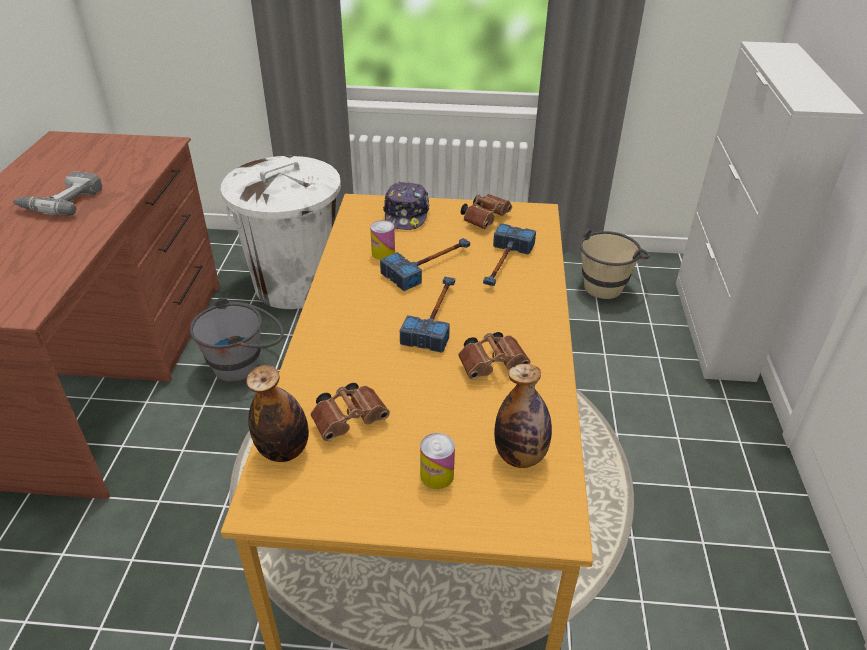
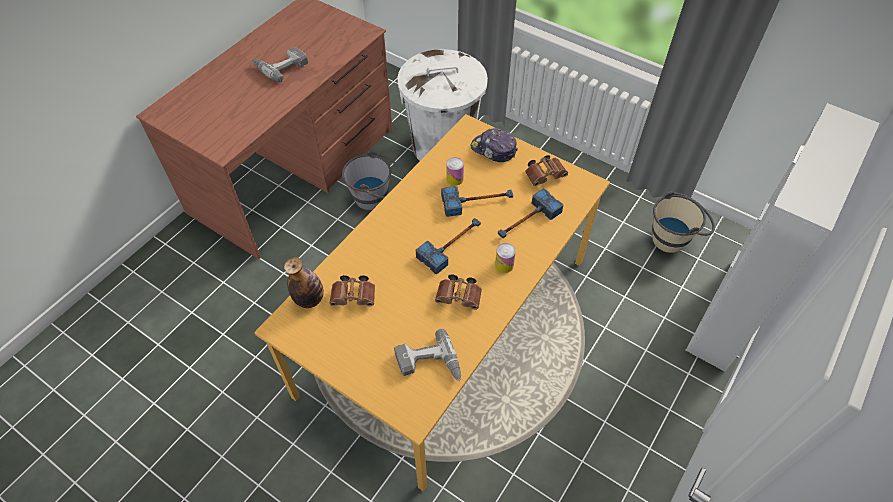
camera: 30 degrees right, 15 degrees up
cap [383,182,429,230] -> cap turned 90 degrees clockwise [471,128,518,162]
can [420,433,455,489] -> can moved to [495,243,516,273]
bottle [494,364,552,468] -> power drill [394,329,461,381]

